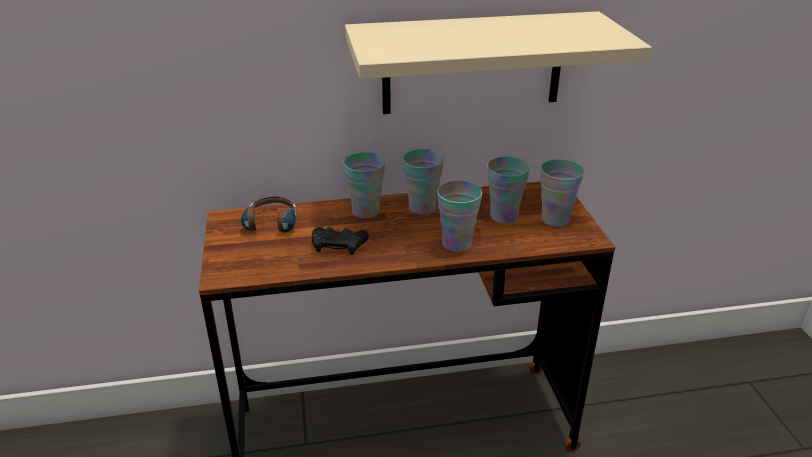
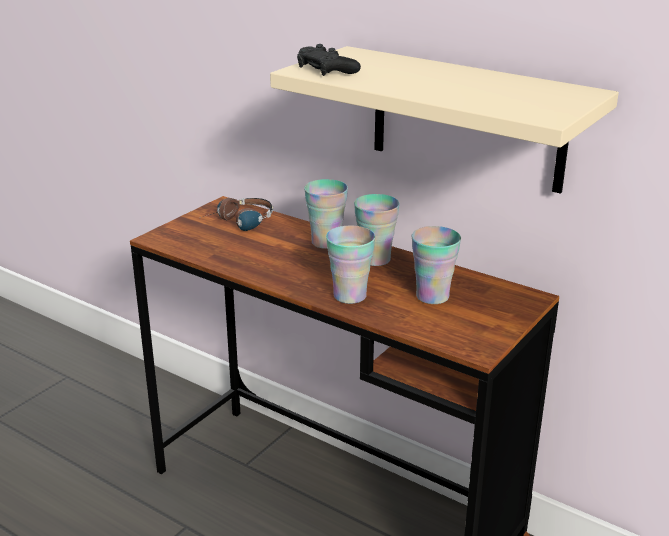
camera: 45 degrees right, 5 degrees down
black game controller [312,227,369,255] -> black game controller moved to [297,44,361,76]
cup [540,159,584,227] -> none

